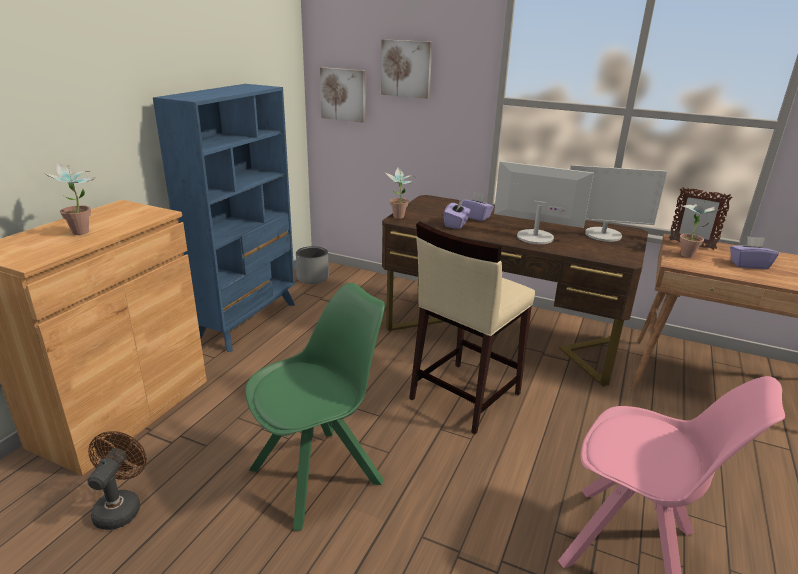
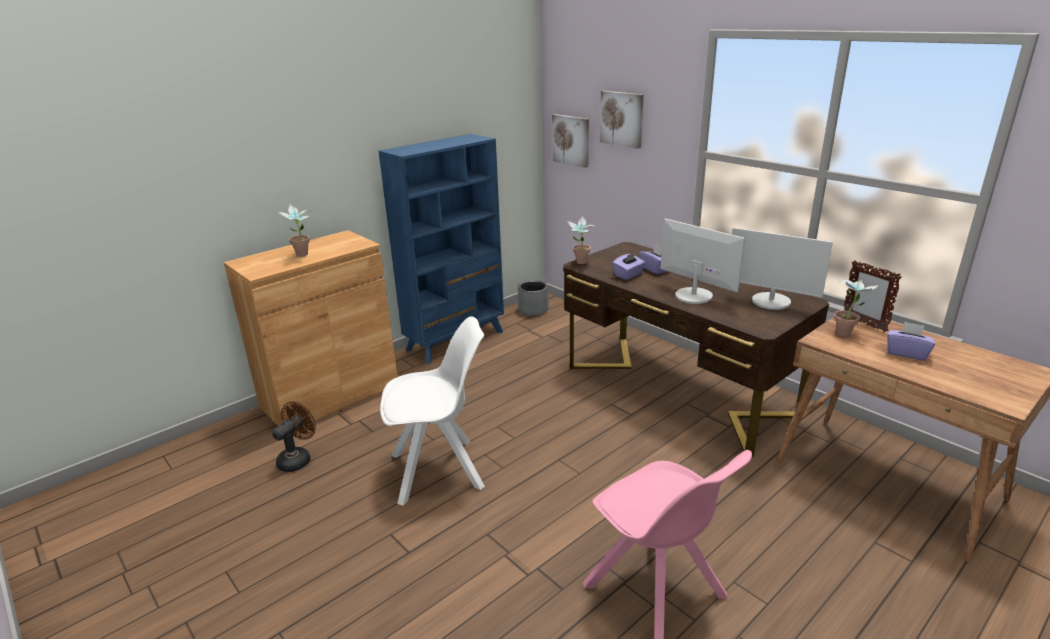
camera: 25 degrees right, 0 degrees up
green chair [245,283,385,531] -> white chair [380,316,485,506]
beige stool [409,222,535,434] -> none

